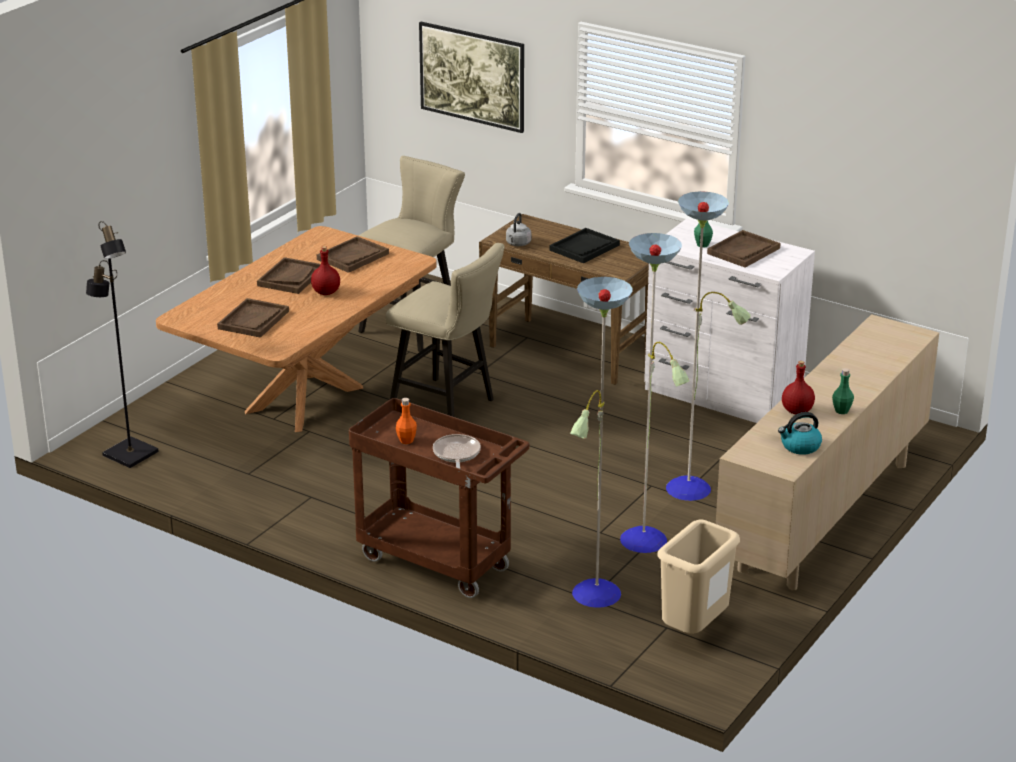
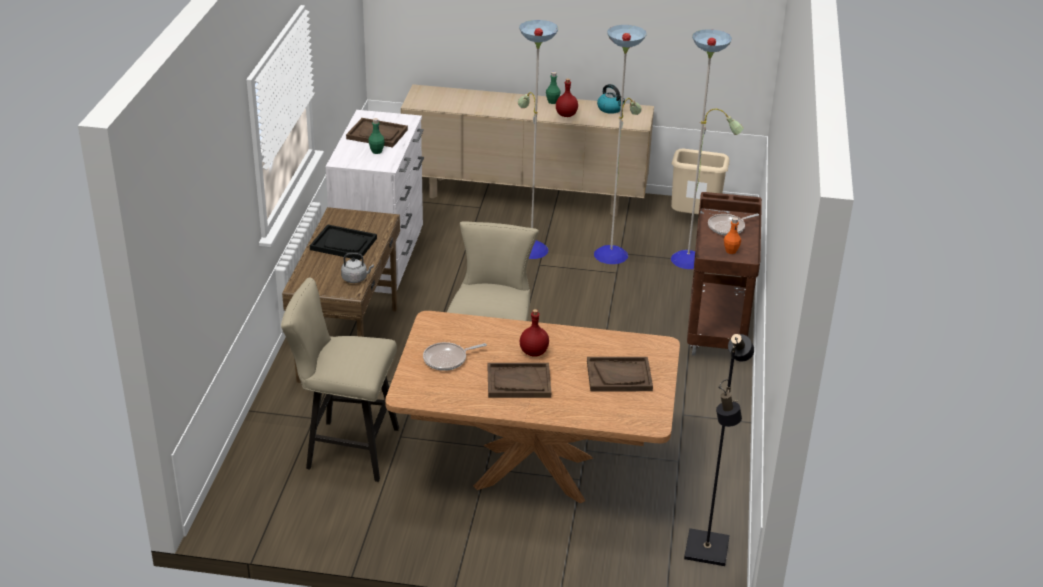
camera: 115 degrees left, 5 degrees up
brown tray [317,236,389,273] -> frying pan [423,342,487,371]
picture [419,22,524,133] -> none

